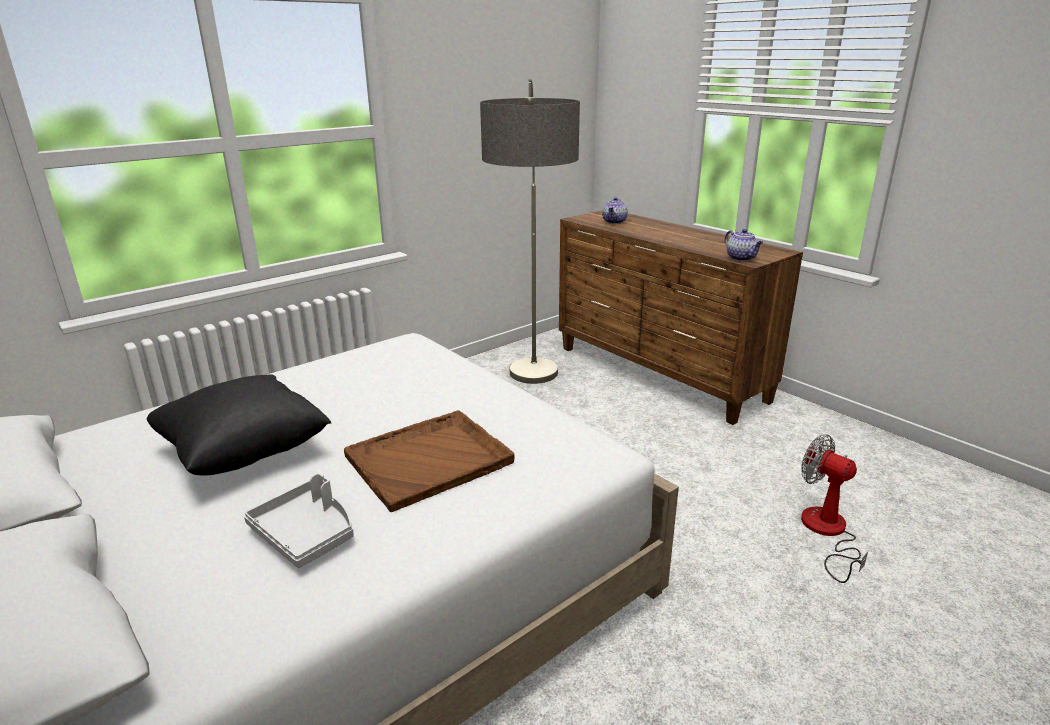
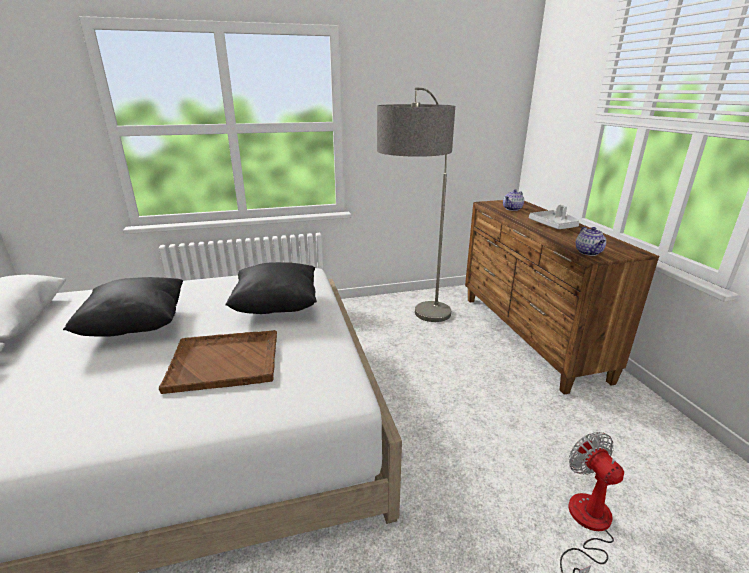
camera: 25 degrees right, 0 degrees up
grey tray [244,473,354,568] -> grey tray moved to [529,205,580,229]
none -> black pillow [225,262,317,314]

